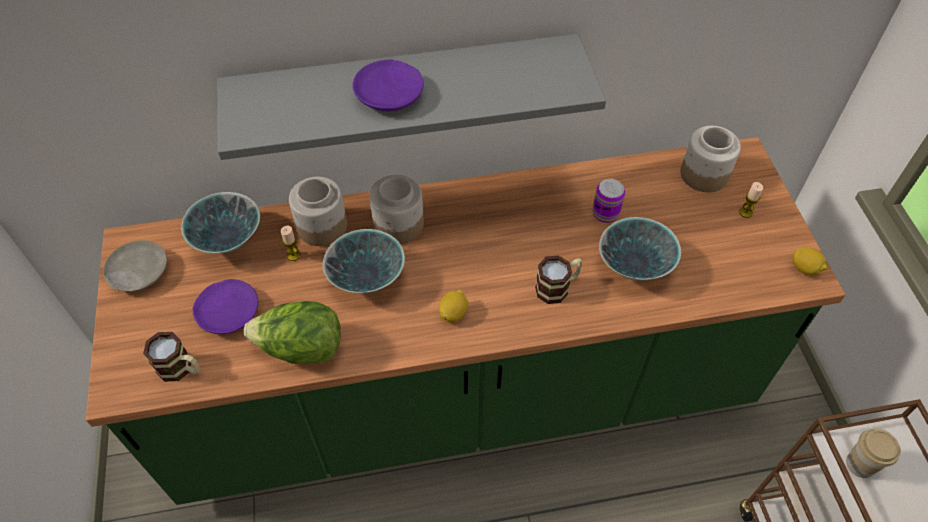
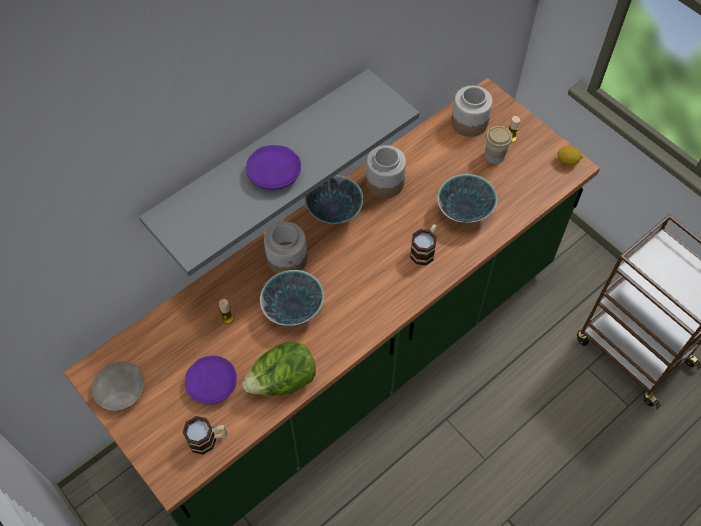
camera: 30 degrees left, 5 degrees up
bowl [181,192,260,253] -> bowl moved to [305,175,363,224]
jar [289,177,347,246] -> jar moved to [366,145,406,198]
lemon [439,290,468,323] -> none
can [593,179,625,223] -> none
cup [846,428,901,478] -> cup moved to [485,126,512,164]

